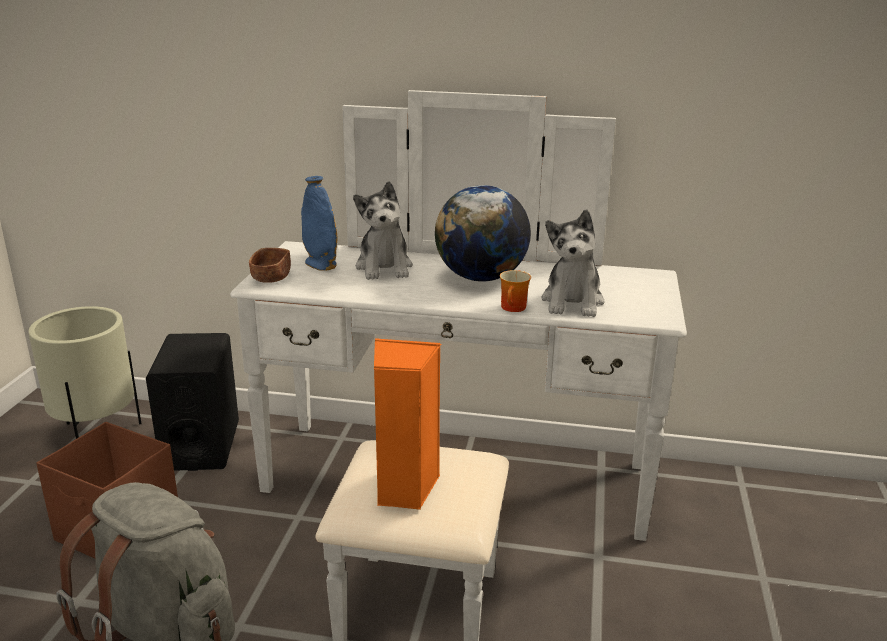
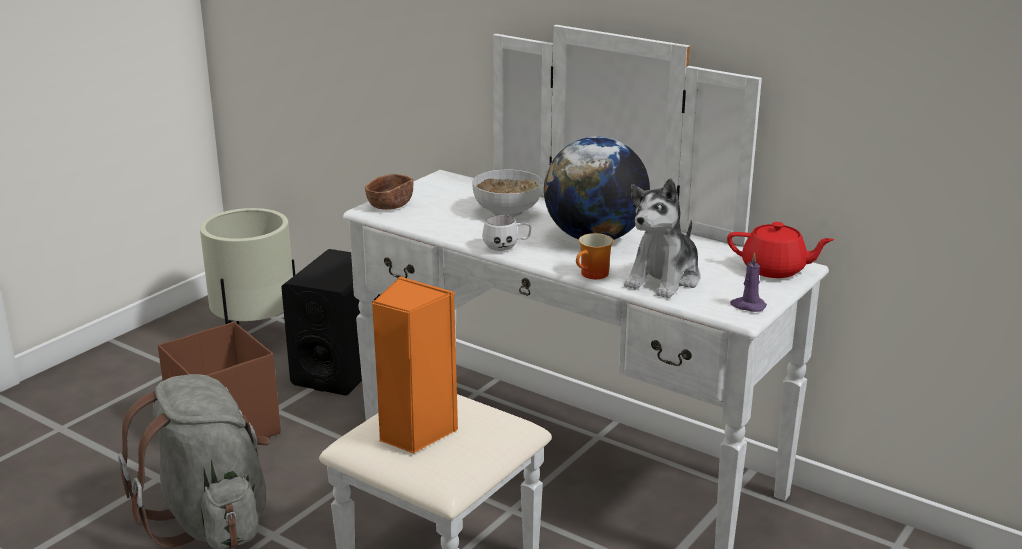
camera: 25 degrees right, 0 degrees up
blue vase [301,176,338,271] -> none
plush toy [353,181,413,280] -> bowl [472,170,542,217]
none -> white mug [482,215,532,251]
none -> red teapot [727,222,834,278]
none -> purple candle [730,253,767,312]

